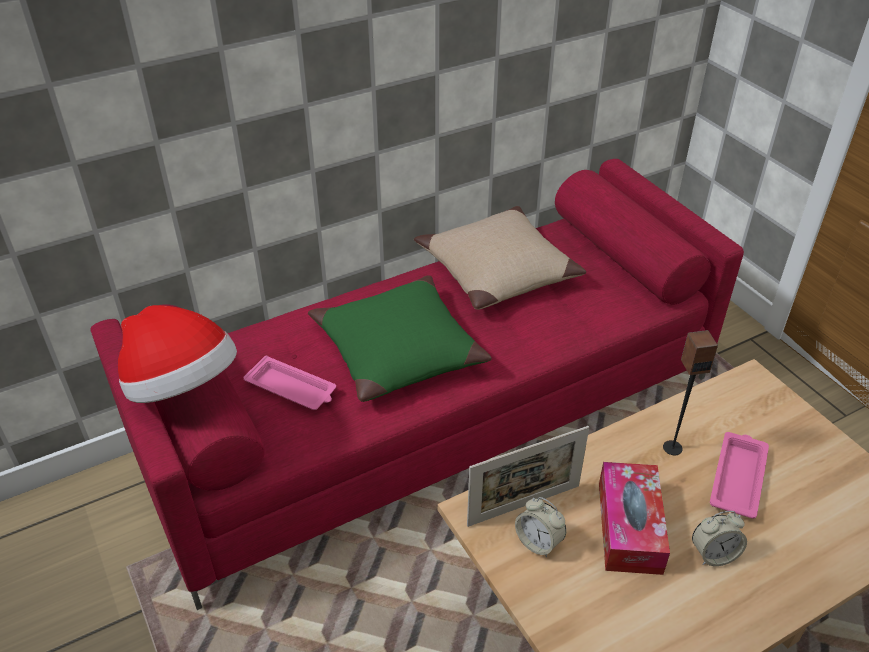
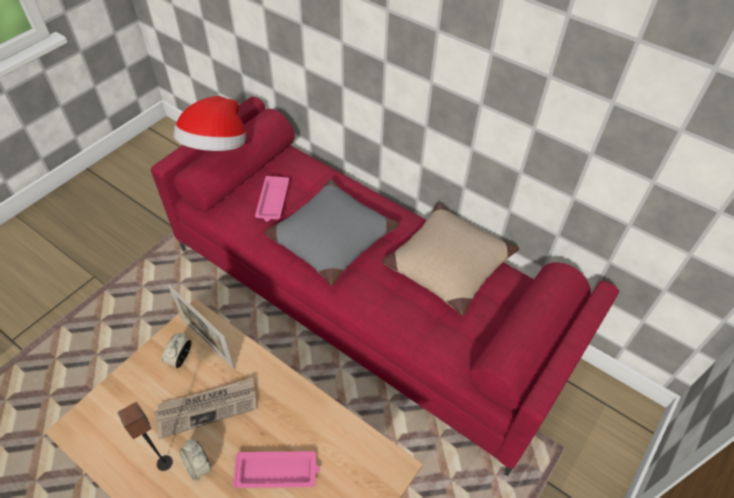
camera: 65 degrees right, 10 degrees up
green pillow [308,275,492,402] -> grey pillow [264,179,400,286]
tissue box [599,462,670,575] -> newspaper [154,378,257,439]
speaker [663,330,718,455] -> speaker moved to [117,402,173,471]

